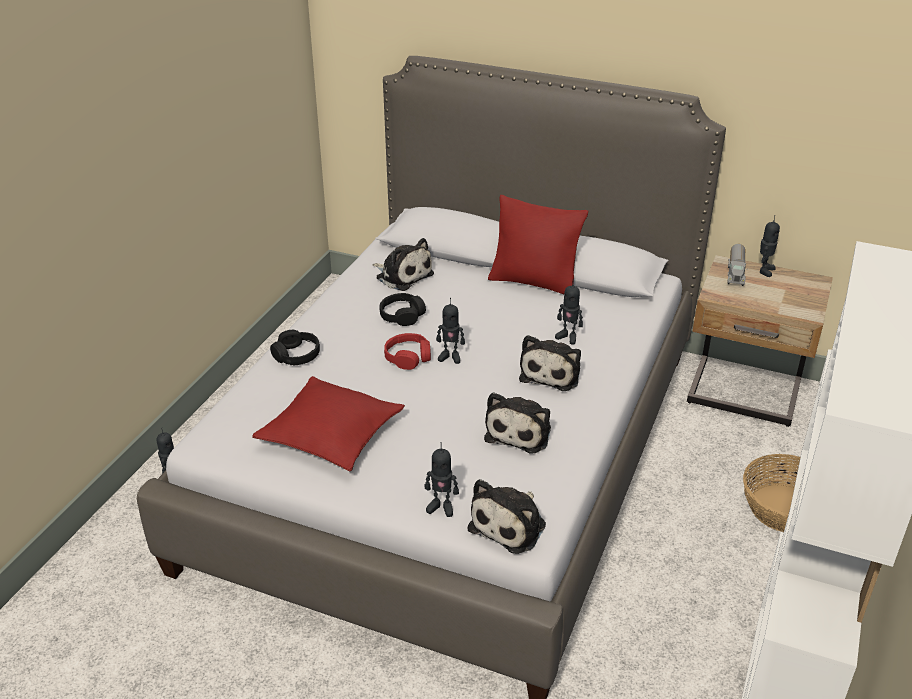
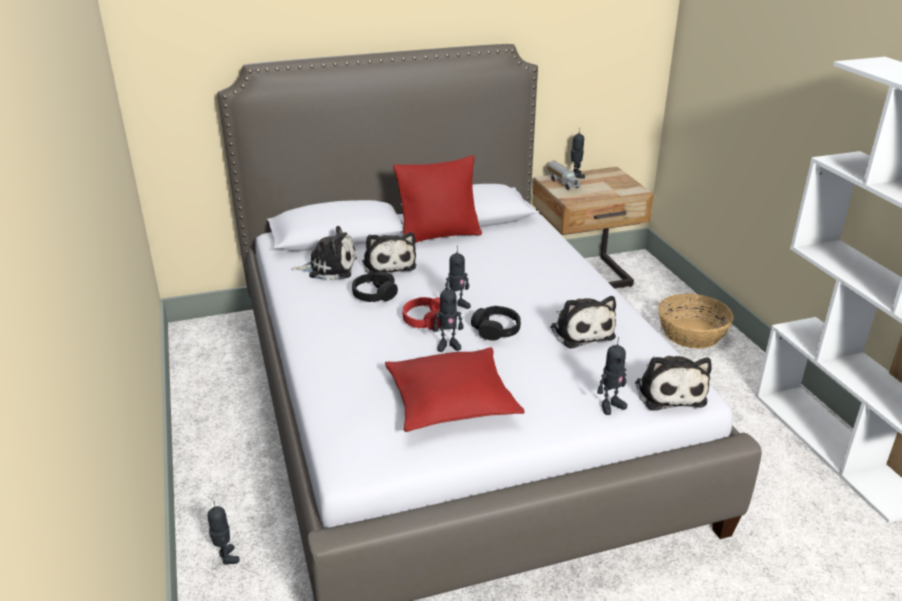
camera: 40 degrees left, 5 degrees down
black headphones [270,330,320,365] -> black headphones moved to [471,306,521,340]
plush toy [519,335,581,391] -> plush toy moved to [362,232,417,274]
toy robot [555,279,583,344] -> toy robot moved to [433,281,463,352]

